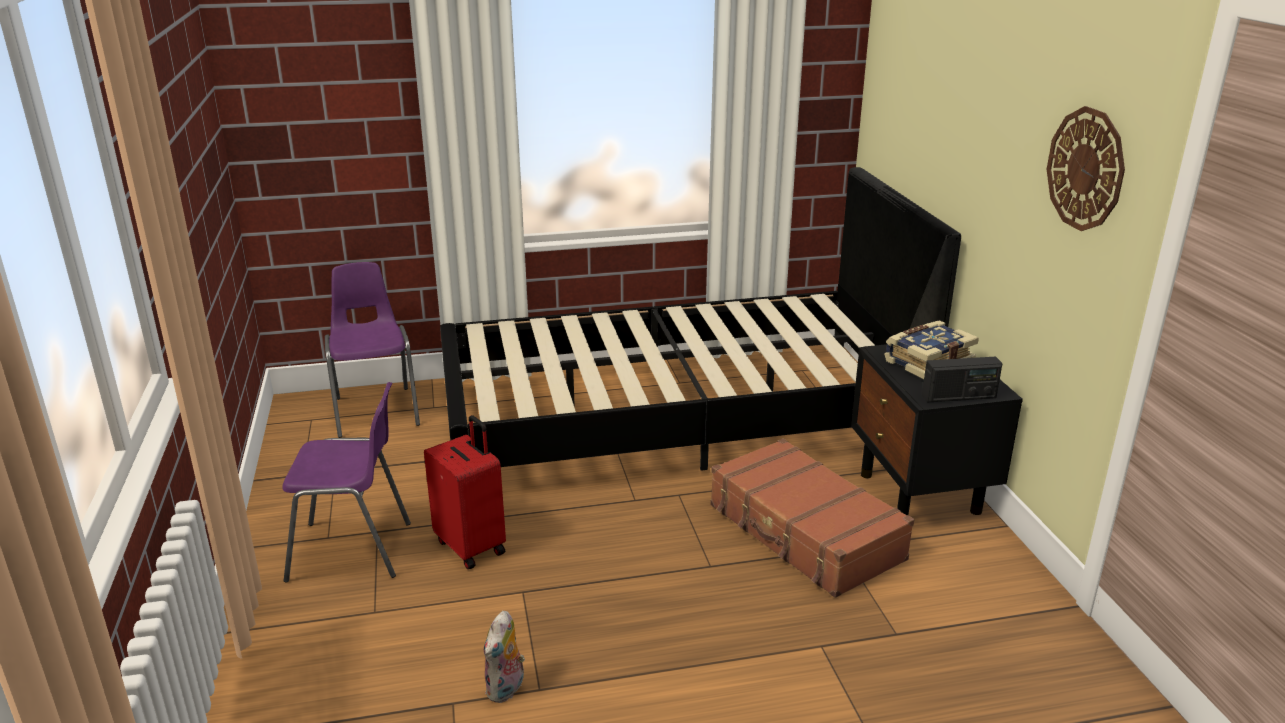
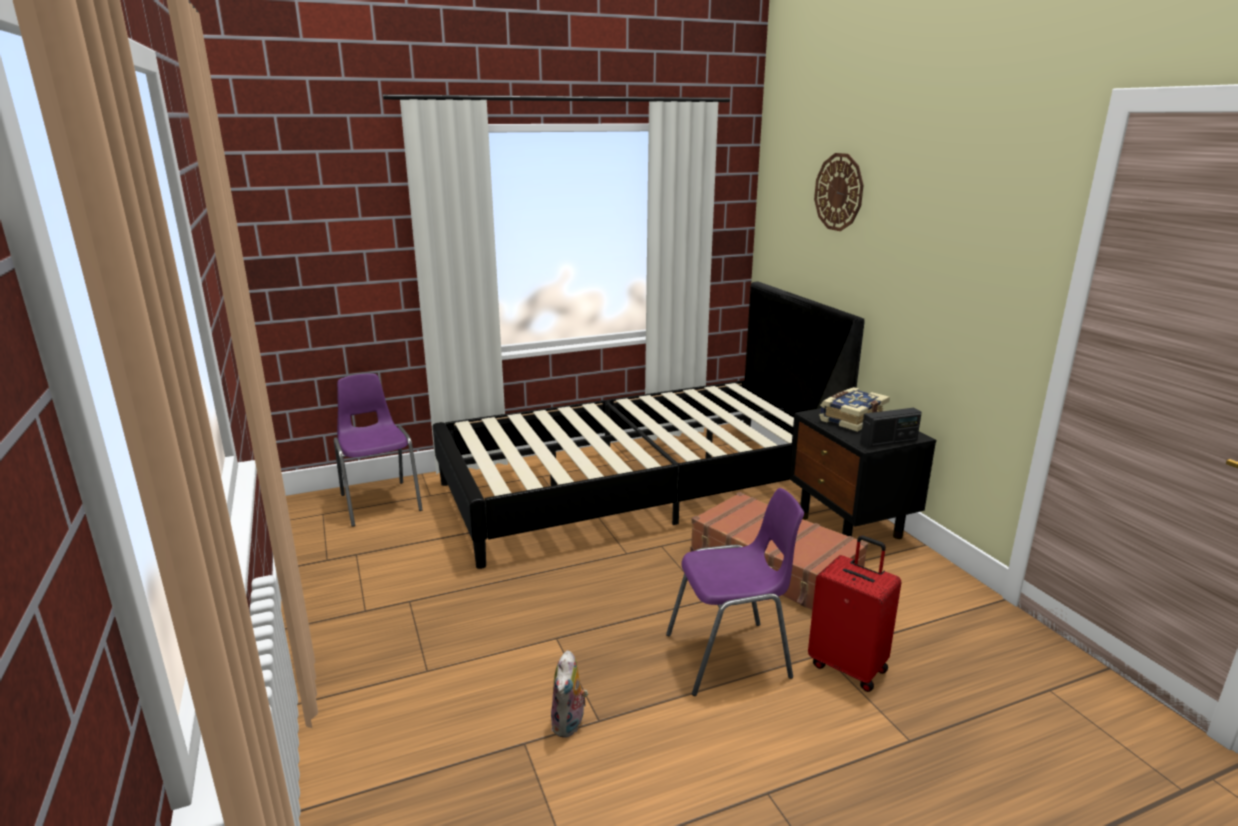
camera: 10 degrees left, 5 degrees down
purple chair [282,382,411,583] -> purple chair moved to [666,488,804,696]
red suitcase [424,415,506,569] -> red suitcase moved to [808,536,902,692]
wall clock [1047,106,1125,231] -> wall clock moved to [814,153,864,231]

